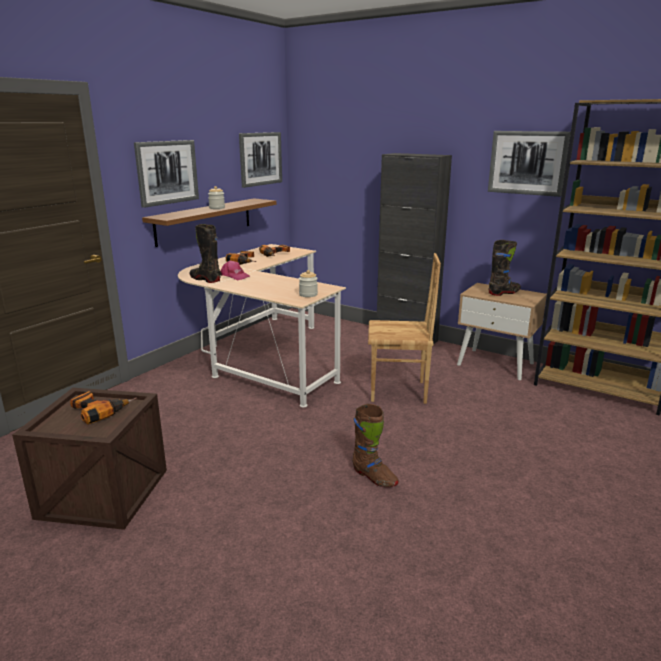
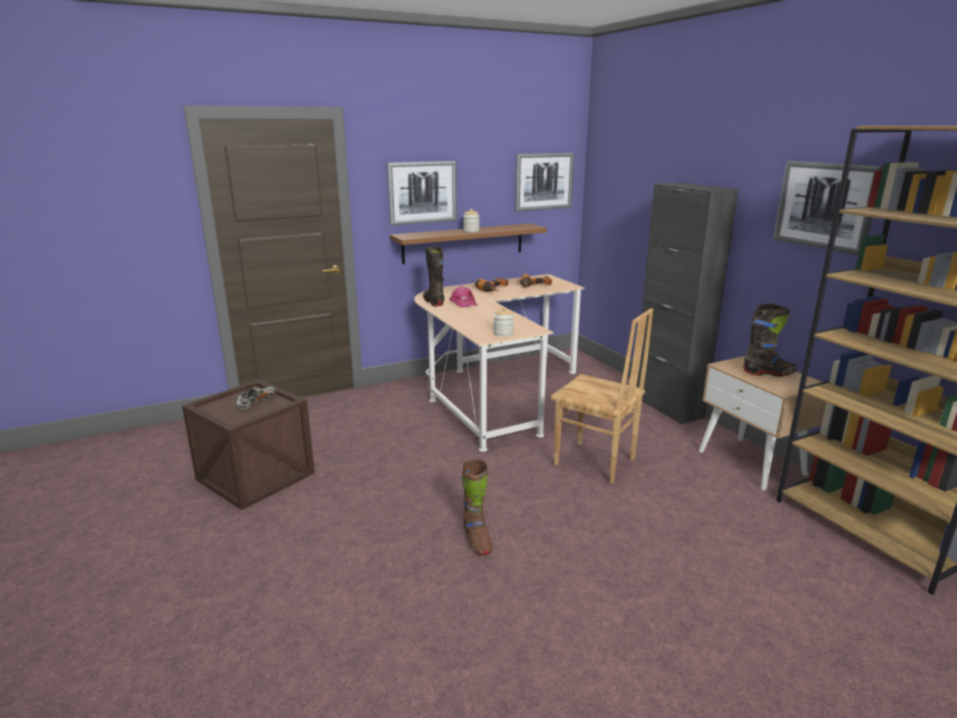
camera: 30 degrees right, 0 degrees up
power drill [70,391,137,424] -> shoe [236,387,276,410]

